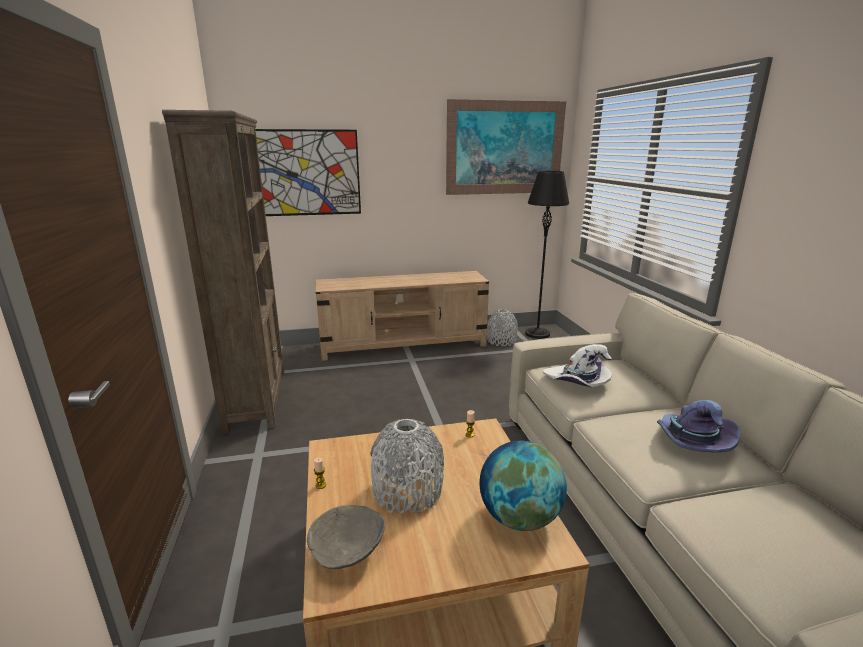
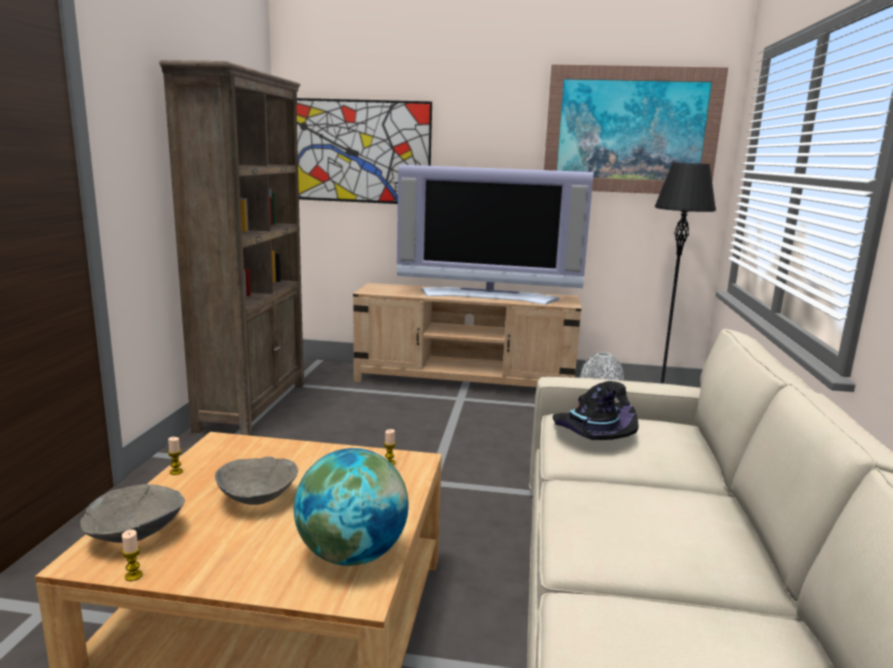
camera: 20 degrees right, 5 degrees down
grey vase [370,419,444,513] -> grey bowl [215,457,298,505]
white hat [543,344,612,387] -> black hat [553,381,639,440]
purple hat [657,400,740,453] -> none
none -> candle [122,530,143,581]
none -> television [397,165,594,305]

